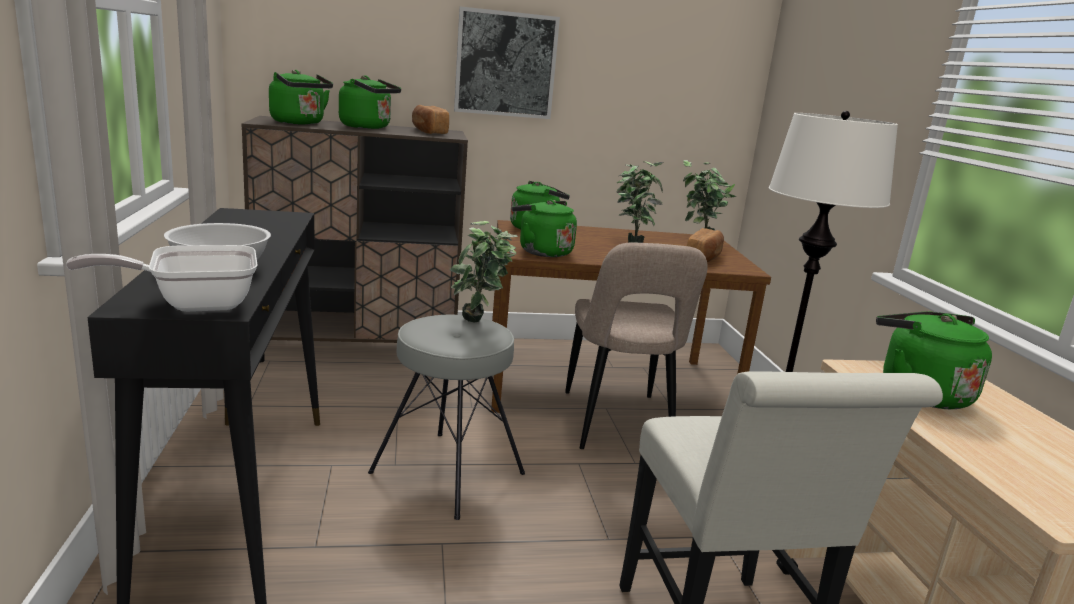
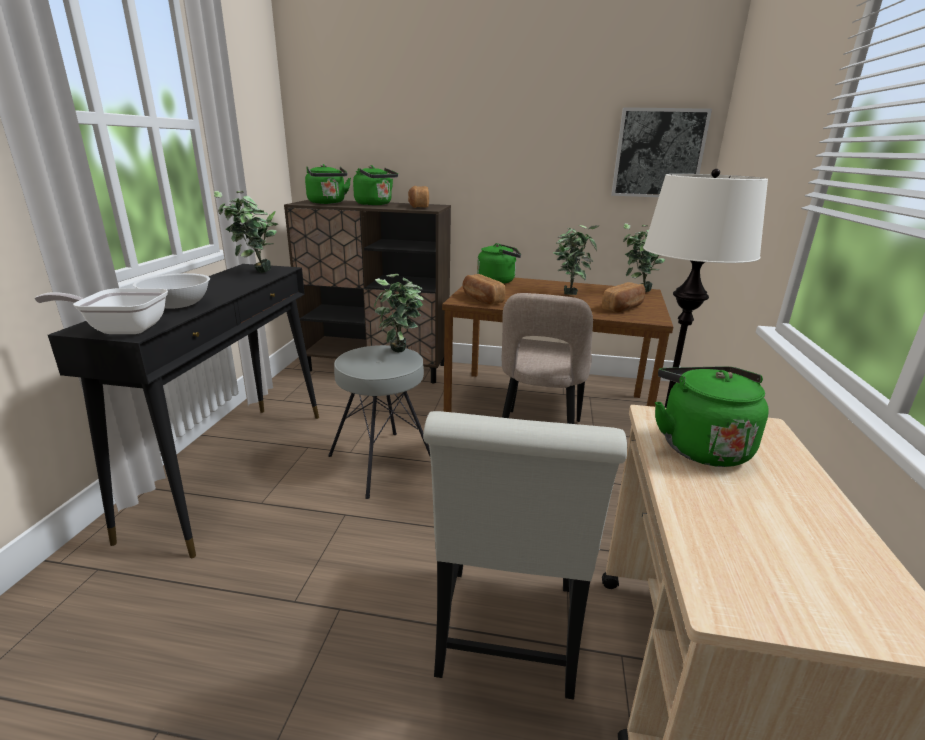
camera: 20 degrees right, 5 degrees up
picture [454,6,560,119] -> picture moved to [611,107,712,197]
green kettle [512,200,577,257] -> bread [462,274,505,305]
none -> potted plant [214,191,278,273]

